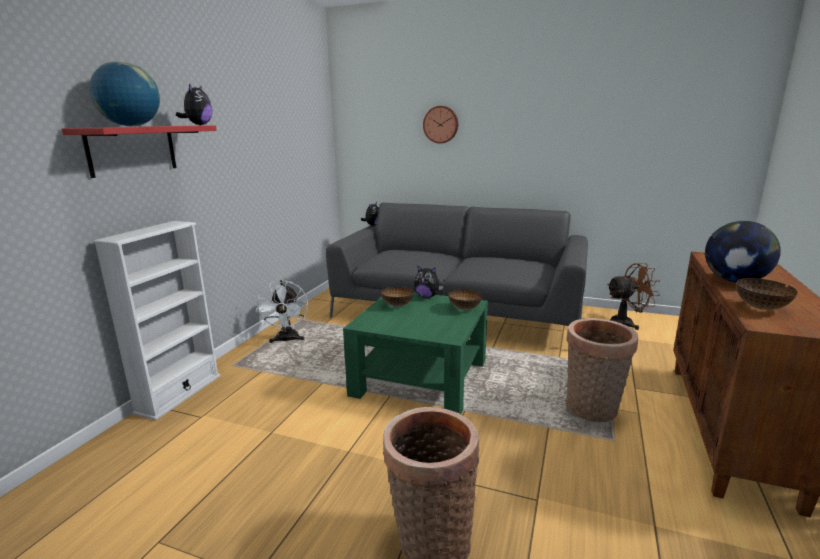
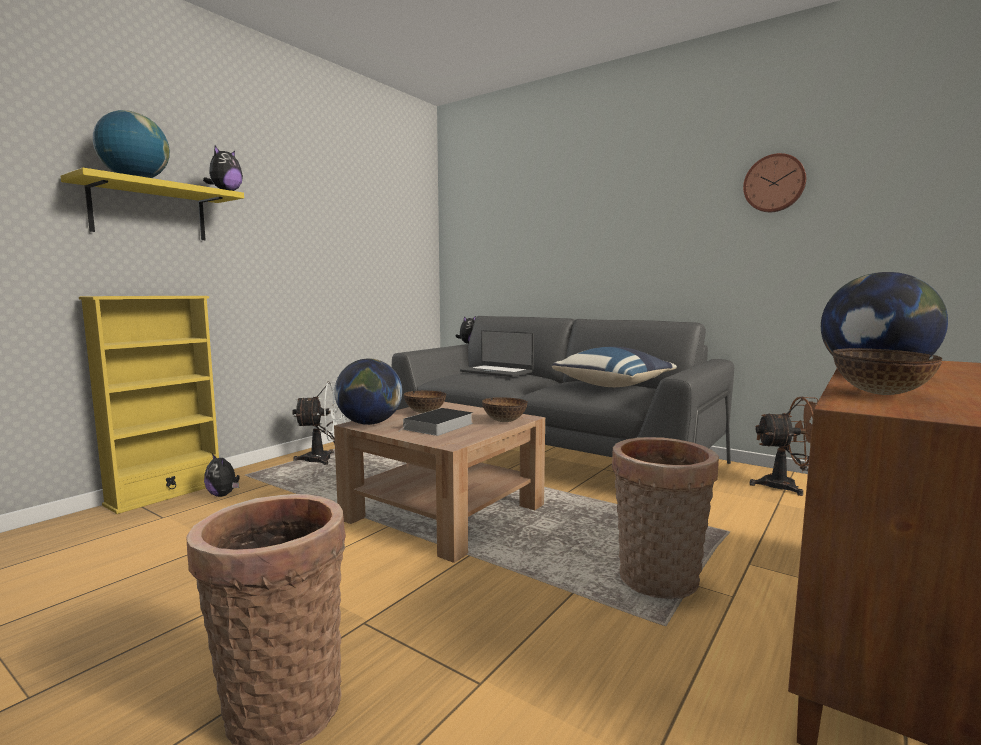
camera: 15 degrees right, 10 degrees down
red shelf [62,125,217,178] -> yellow shelf [60,168,244,240]
white bookcase [93,221,221,420] -> yellow bookcase [79,296,219,514]
white fan [256,280,308,343] -> white fan turned 105 degrees counterclockwise [292,381,348,465]
green coffee table [343,292,488,414] -> brown coffee table [334,402,545,563]
plush toy [414,265,443,298] -> plush toy moved to [204,453,240,497]
wall clock [423,106,458,144] -> wall clock moved to [743,153,806,212]
none -> globe [334,358,402,425]
none -> book [398,408,473,436]
none -> laptop [460,330,534,377]
none -> blue pillow [552,347,677,387]

